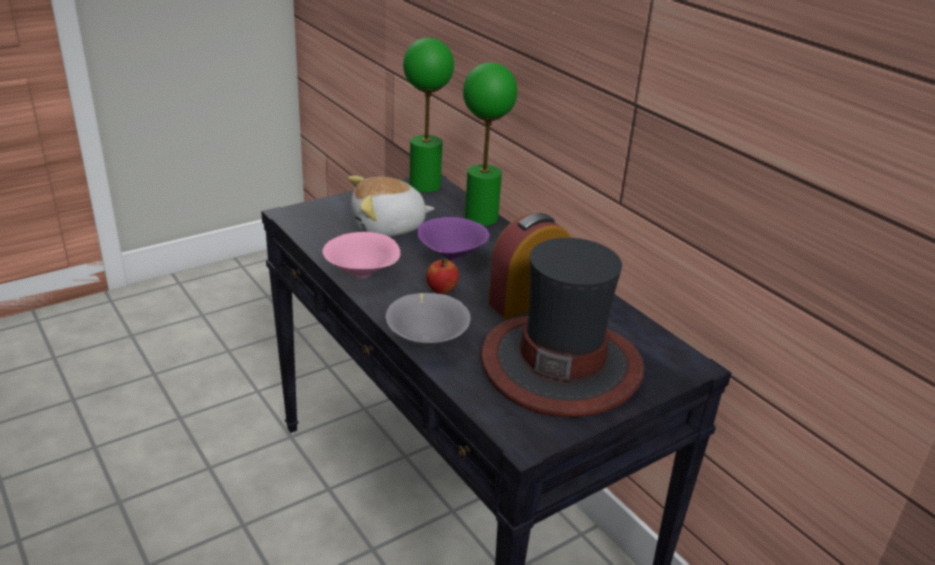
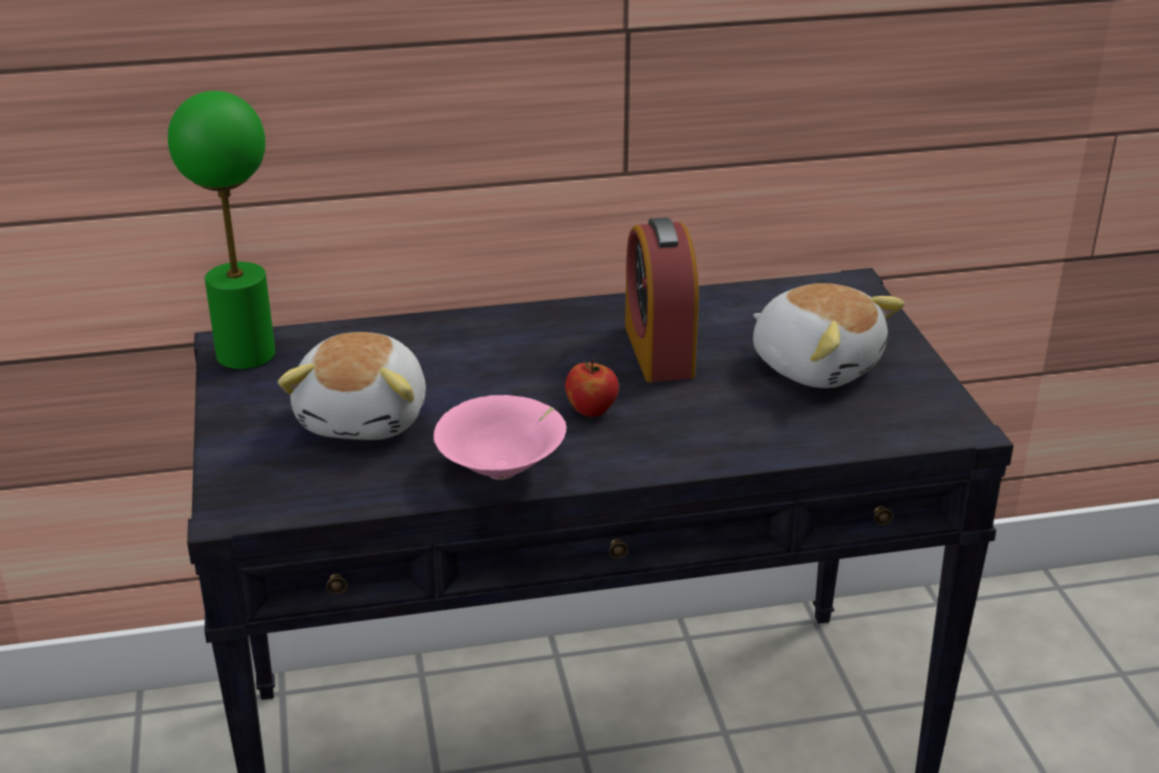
camera: 65 degrees left, 0 degrees up
grey bowl [385,293,471,348] -> none
purple bowl [417,217,490,261] -> none
green table lamp [463,63,517,226] -> none
hat [481,238,644,418] -> plush toy [753,283,905,388]

